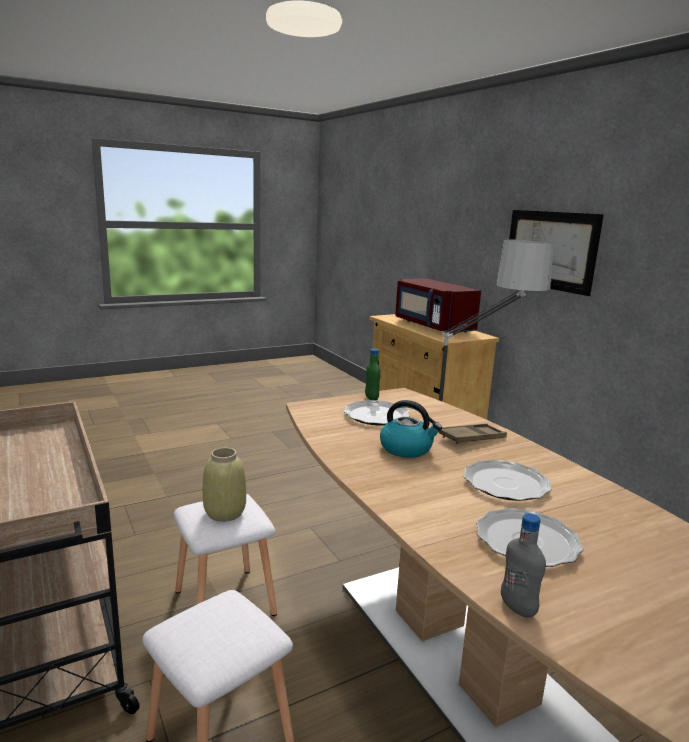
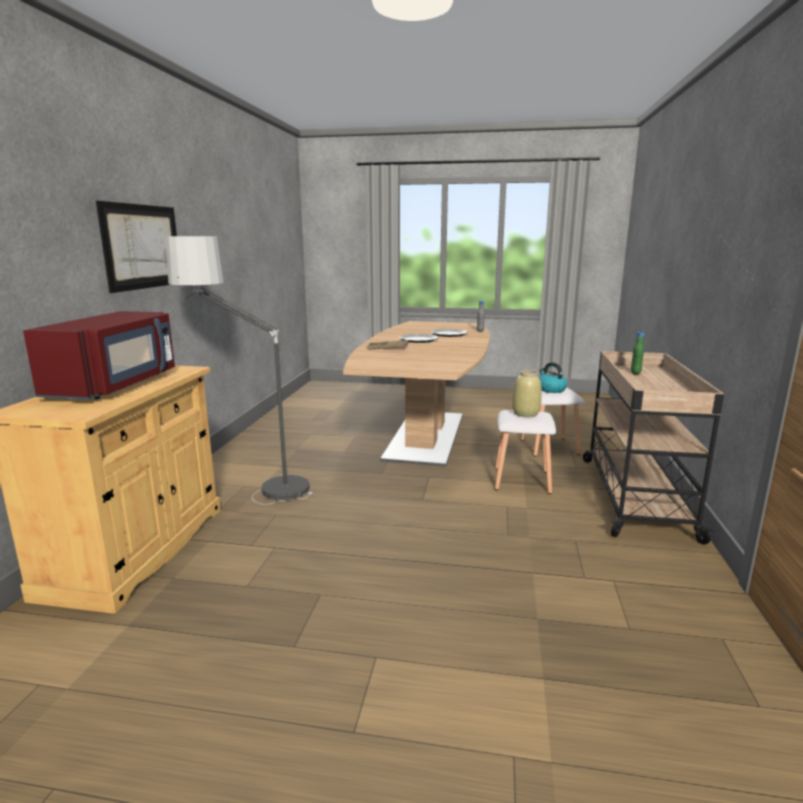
camera: 140 degrees left, 0 degrees up
plate [344,400,409,426] -> none
green bottle [365,349,381,400] -> green bottle moved to [631,332,644,375]
kettle [380,400,442,458] -> kettle moved to [539,362,567,393]

